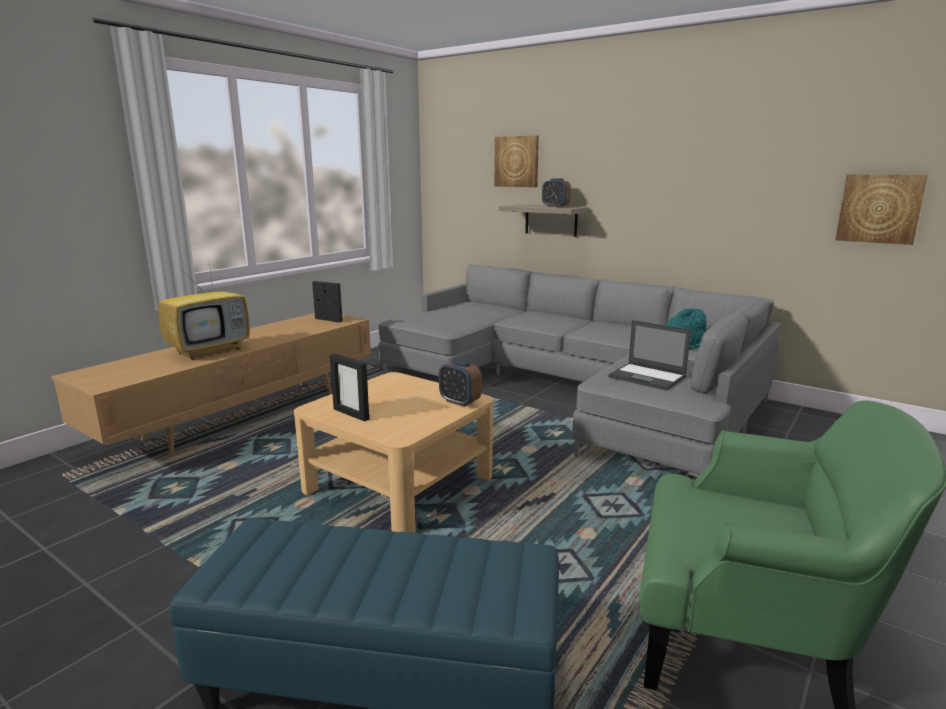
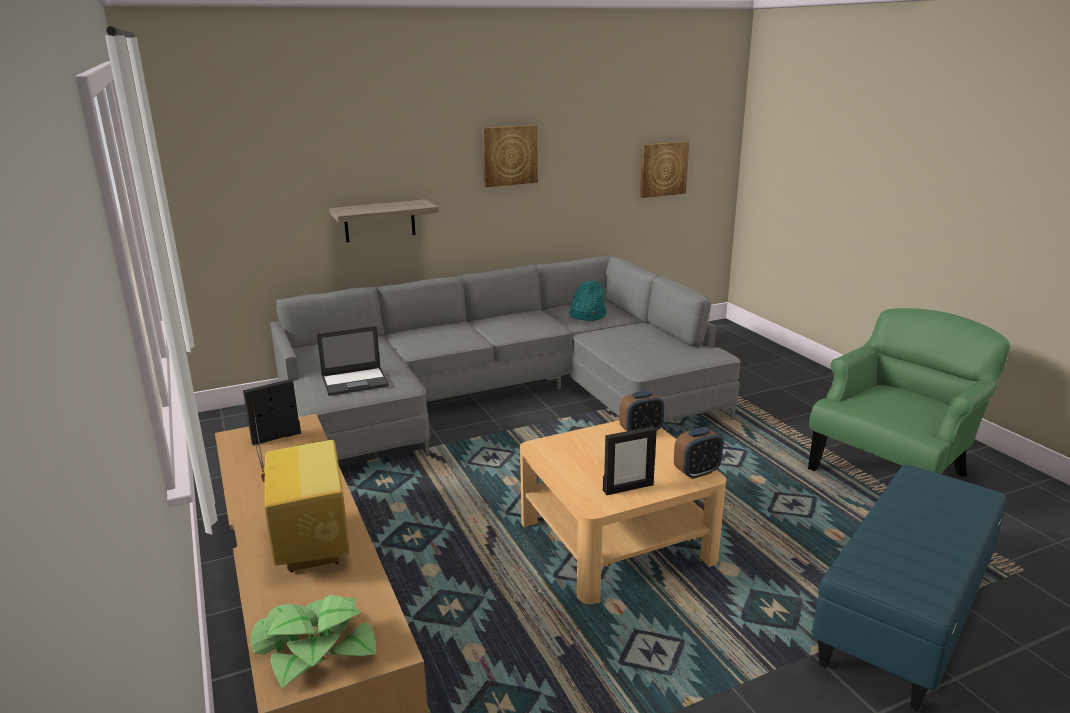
camera: 60 degrees left, 5 degrees up
picture [495,135,539,187] -> picture moved to [482,125,538,187]
alarm clock [542,178,571,207] -> alarm clock moved to [674,427,723,479]
laptop [608,320,691,391] -> laptop moved to [317,326,389,396]
none -> potted plant [250,595,376,688]

